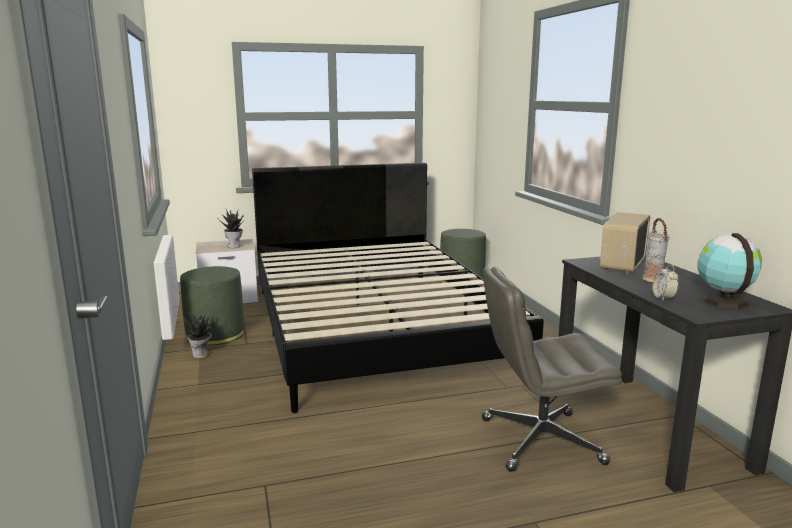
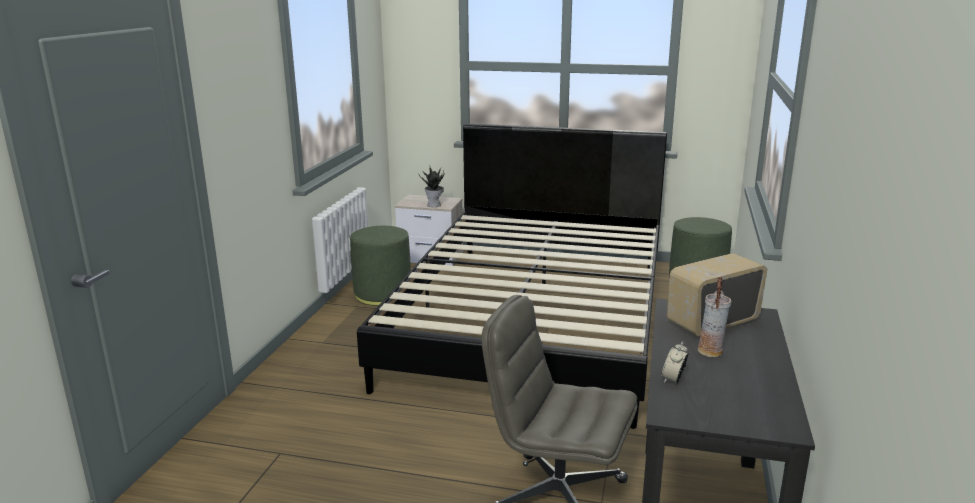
camera: 30 degrees right, 5 degrees up
potted plant [184,309,216,358] -> none
globe [698,233,762,309] -> none

